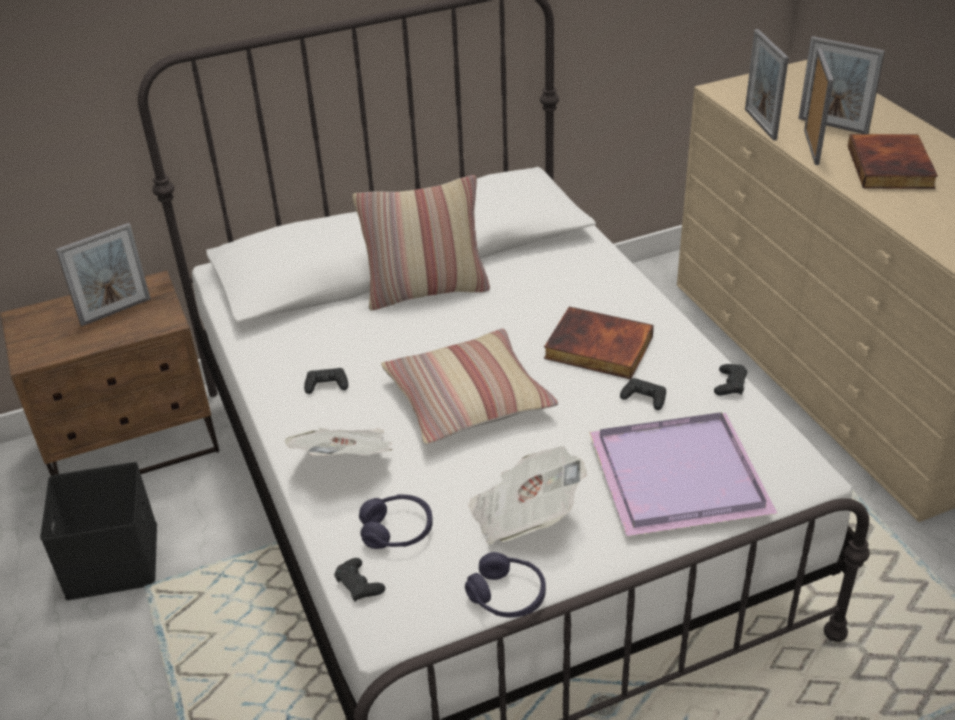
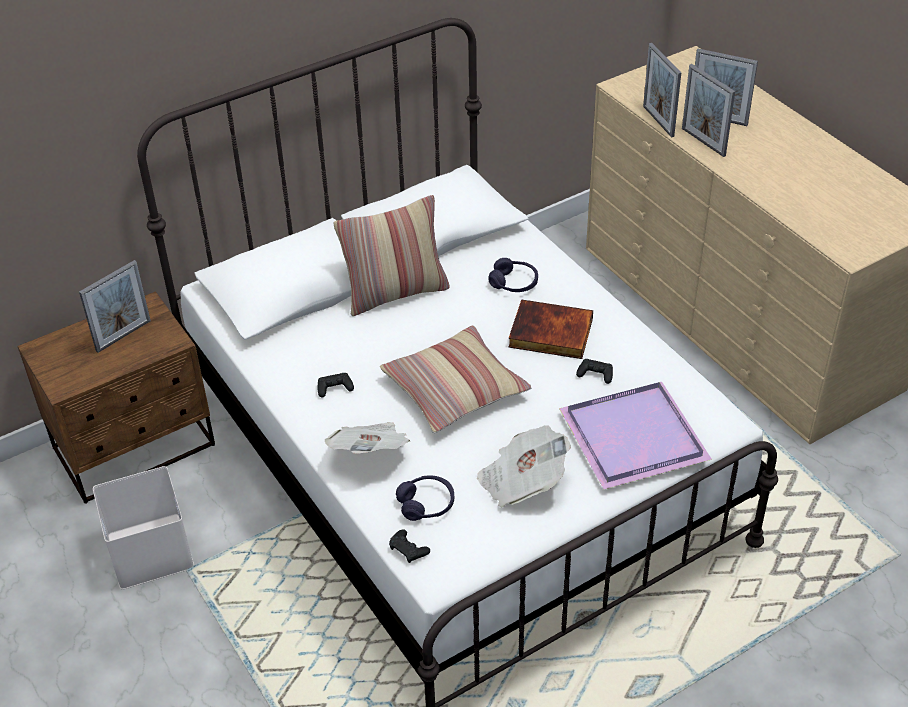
camera: 10 degrees left, 5 degrees up
black storage box [40,462,157,601] -> white storage box [93,466,194,590]
purple headphones [465,552,546,618] -> purple headphones moved to [488,258,538,292]
black game controller [714,364,748,395] -> none
picture frame [804,48,834,165] -> picture frame turned 150 degrees clockwise [682,64,735,157]
book [848,134,938,189] -> none

